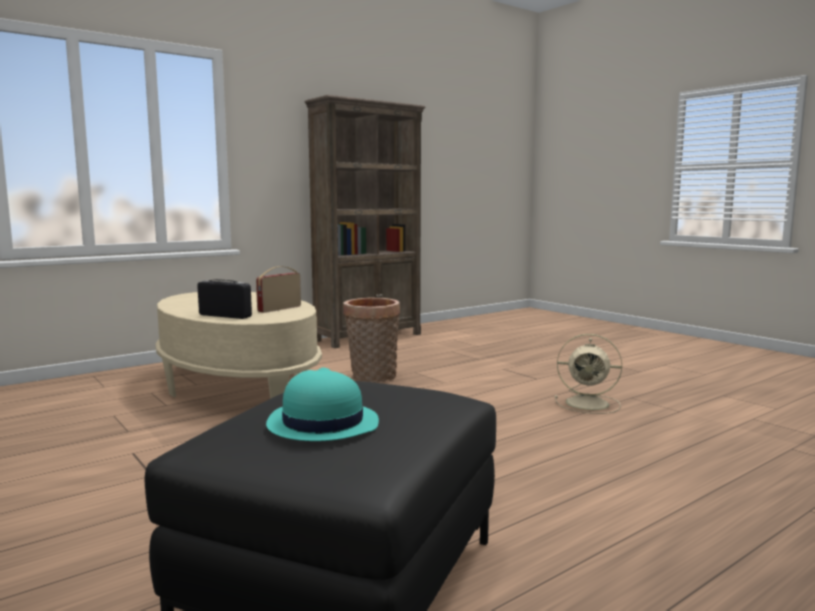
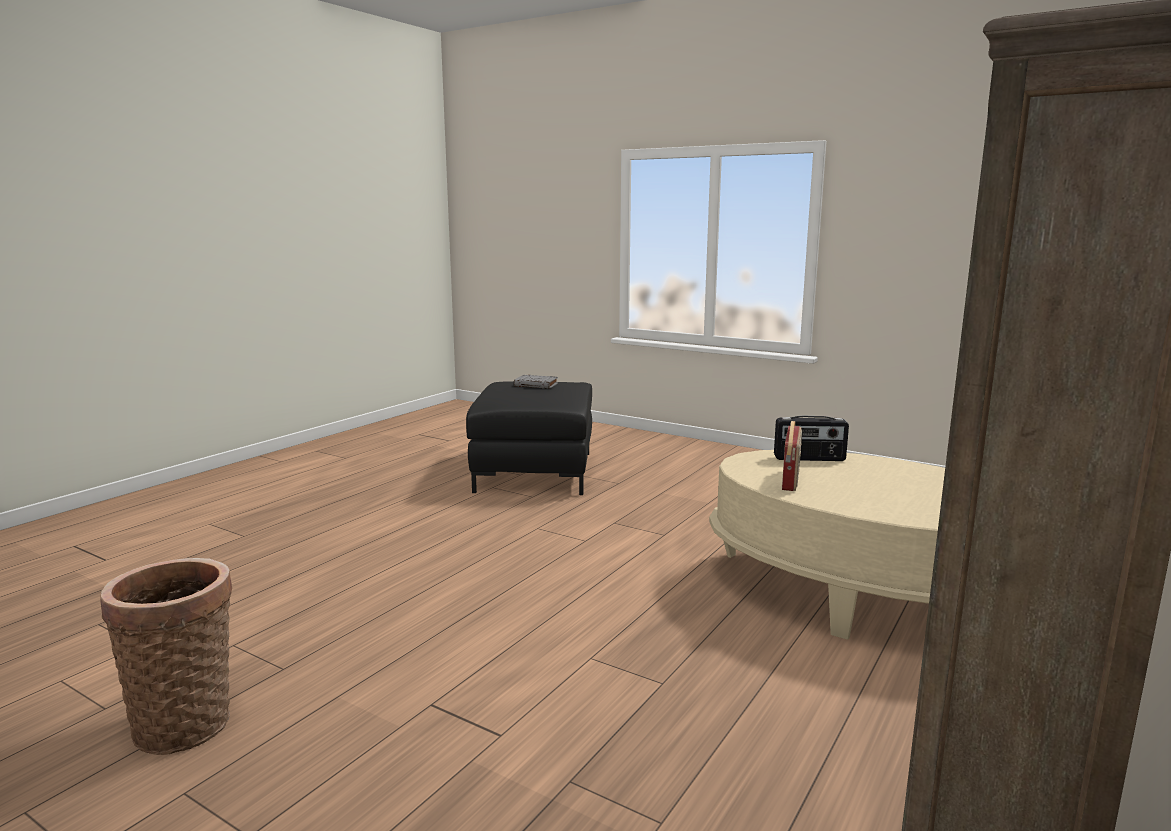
camera: 160 degrees right, 5 degrees up
turquoise hat [266,367,379,441] -> grey book [514,375,558,389]
basket [343,298,400,383] -> basket moved to [100,558,232,755]
beige fan [555,334,622,414] -> none

